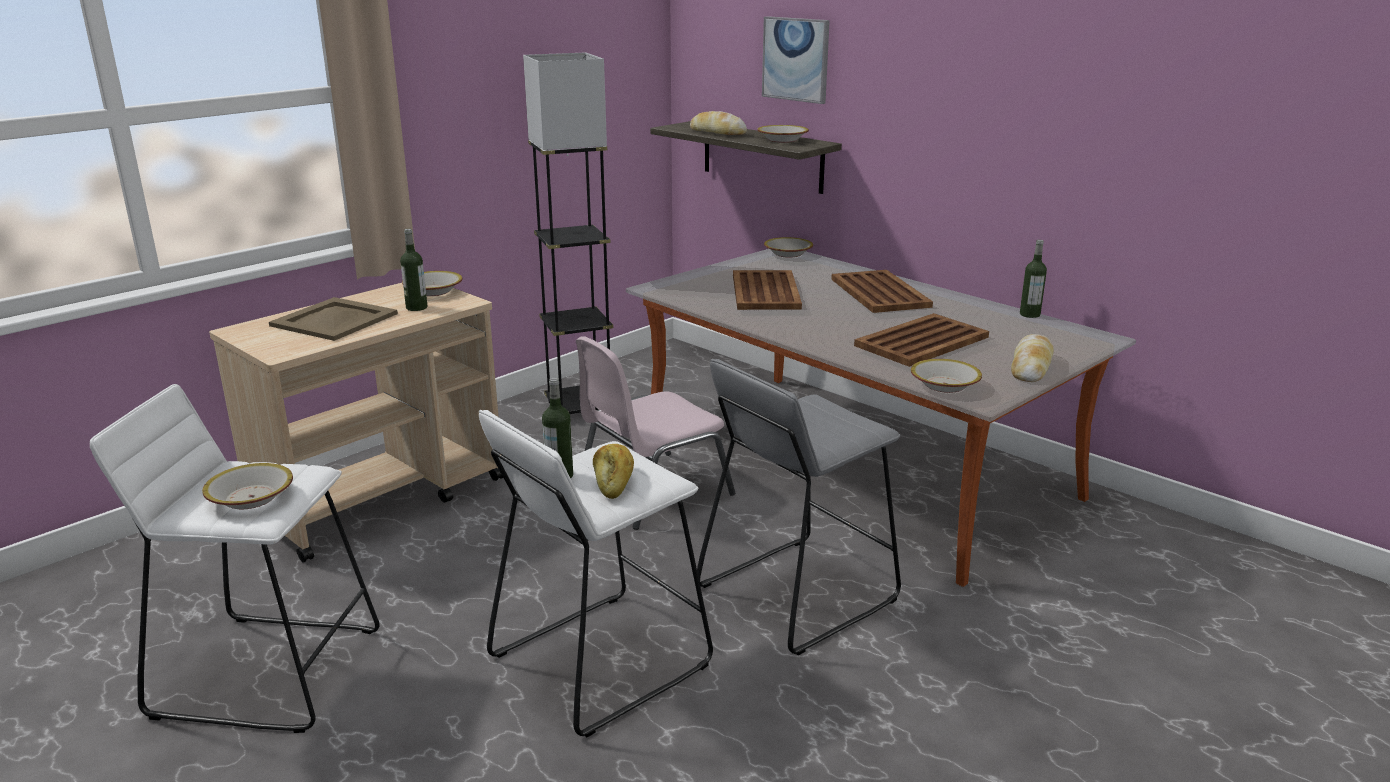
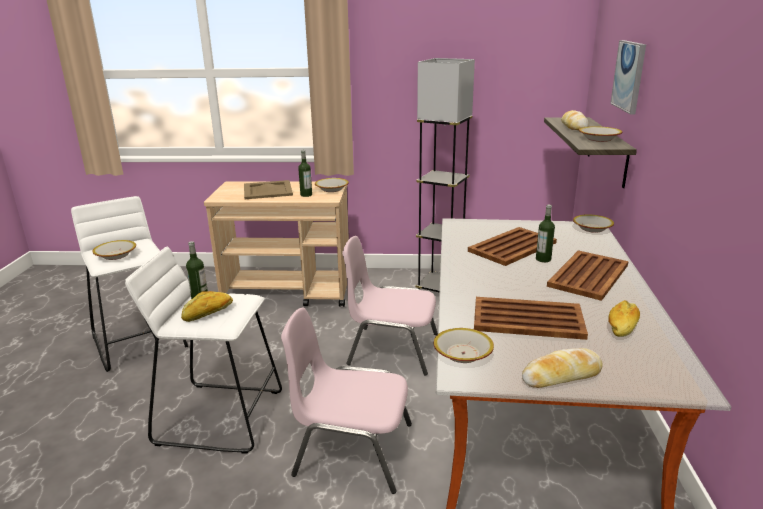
camera: 50 degrees right, 0 degrees up
grey stool [697,359,901,655] -> pink chair [281,308,412,494]
bottle [1020,240,1047,318] -> bottle moved to [536,204,555,262]
none -> bread [608,300,640,337]

